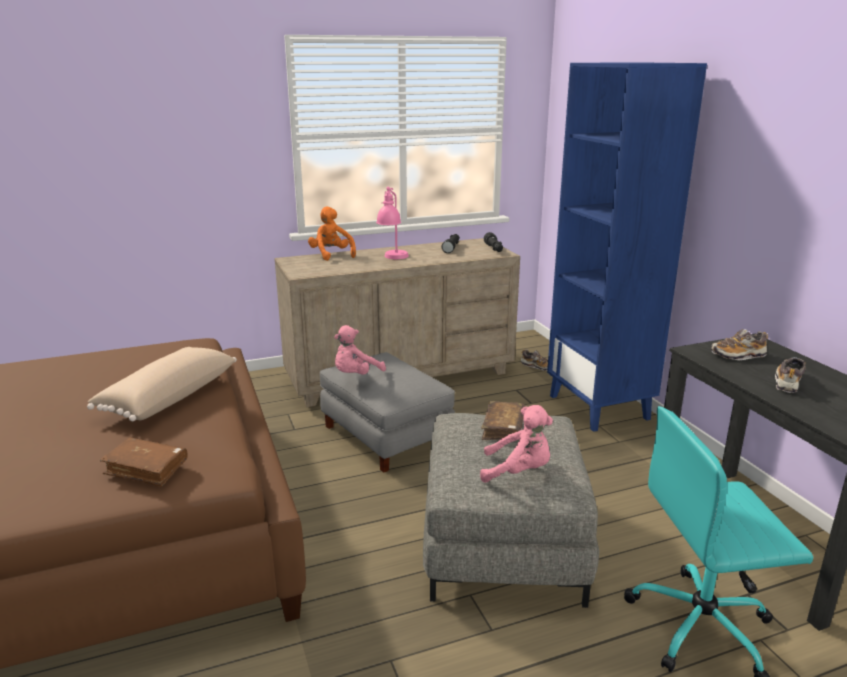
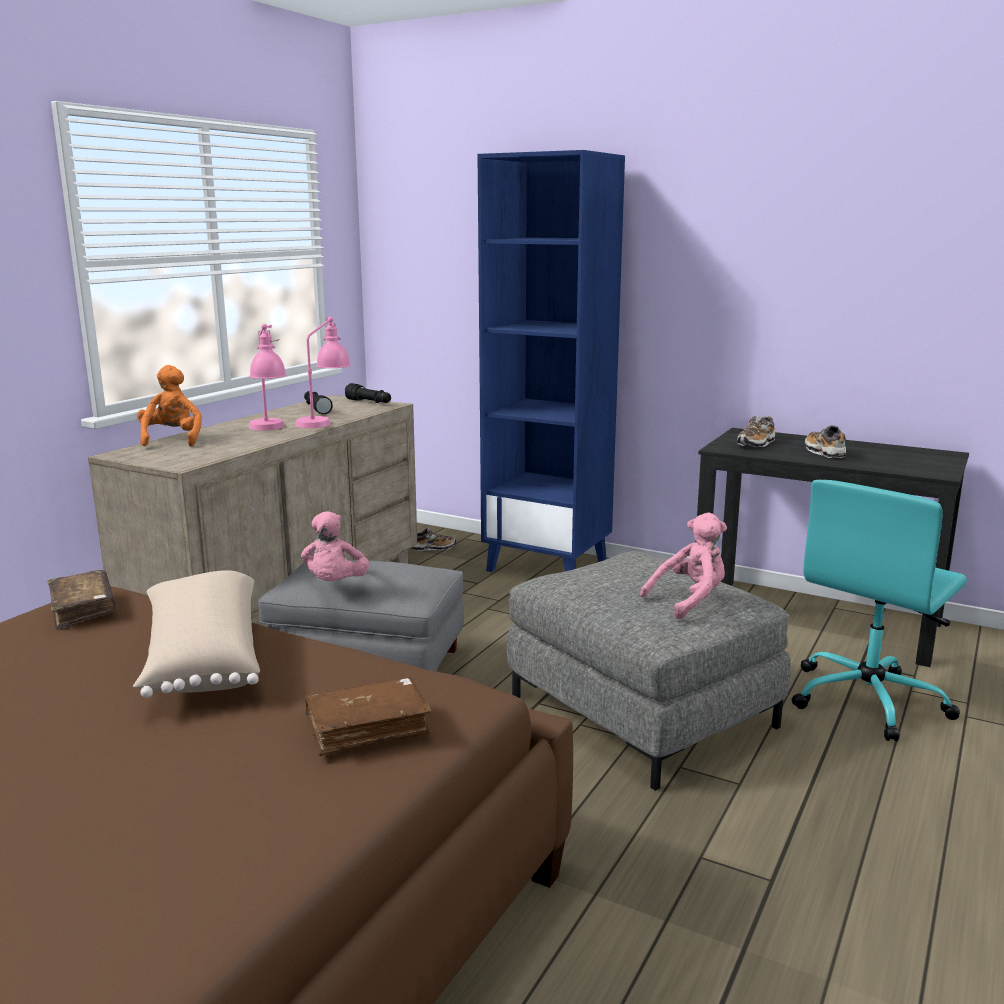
camera: 40 degrees left, 5 degrees down
orange plush toy [308,206,356,261] -> orange plush toy turned 60 degrees clockwise [137,365,202,446]
brown book [481,401,525,440] -> brown book moved to [47,570,116,630]
none -> pink table lamp [295,317,351,428]

